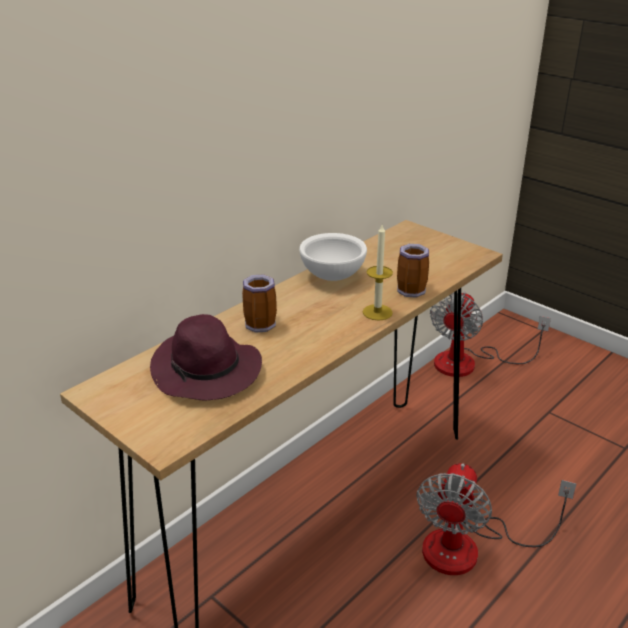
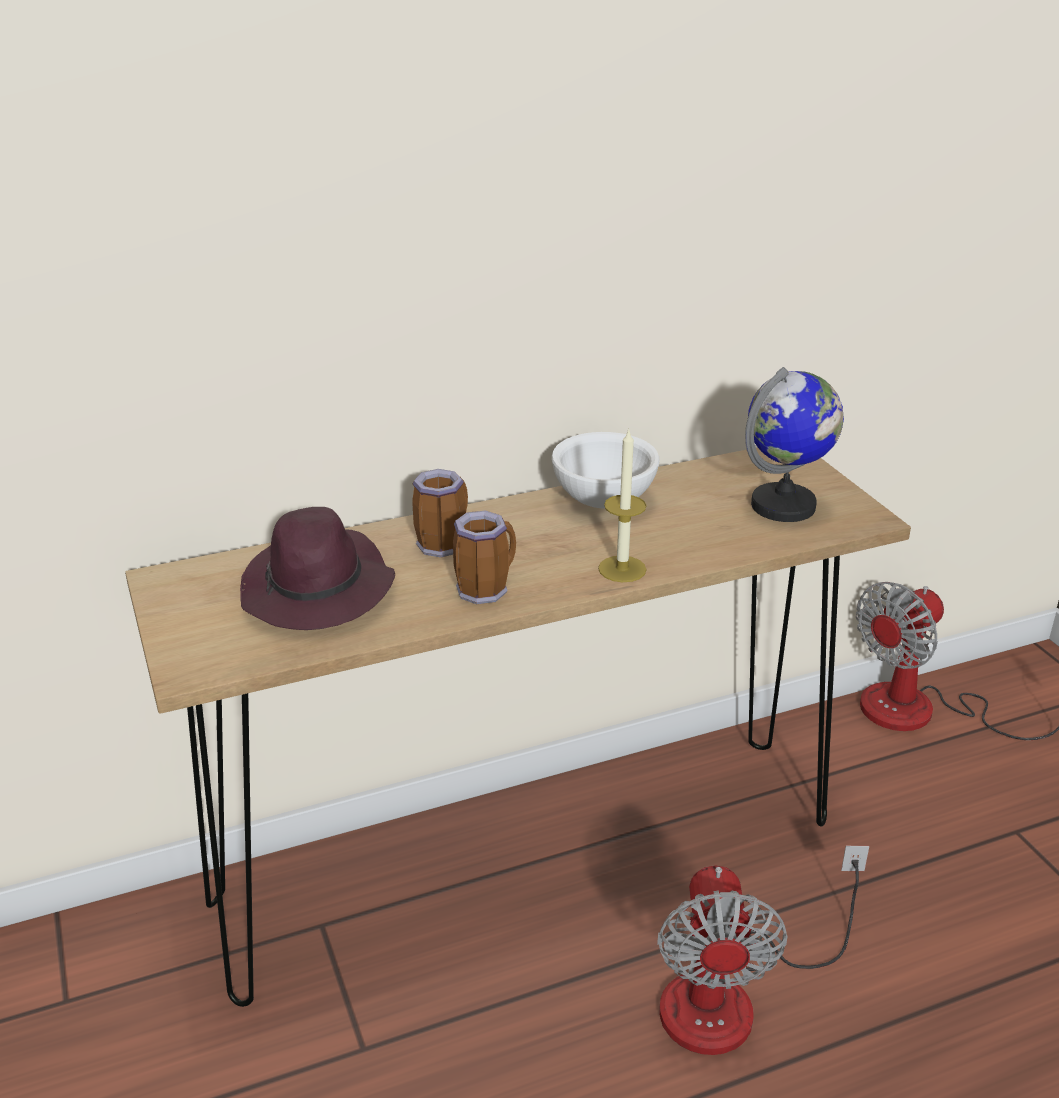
camera: 25 degrees right, 0 degrees up
mug [397,244,429,298] -> mug moved to [453,511,516,604]
fan [416,463,577,575] -> fan turned 45 degrees counterclockwise [657,846,869,1055]
none -> globe [745,367,844,522]

